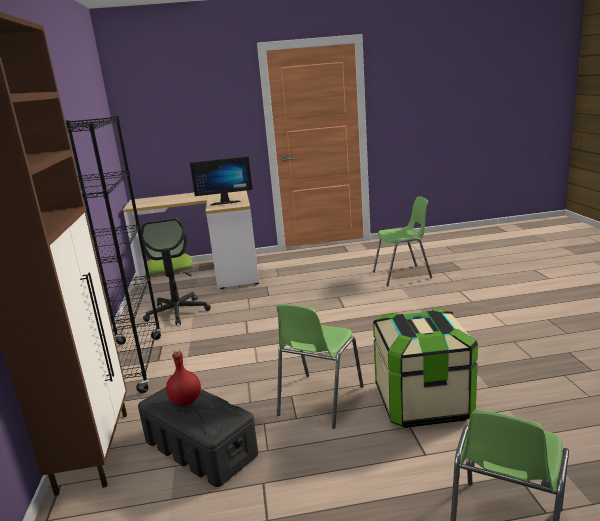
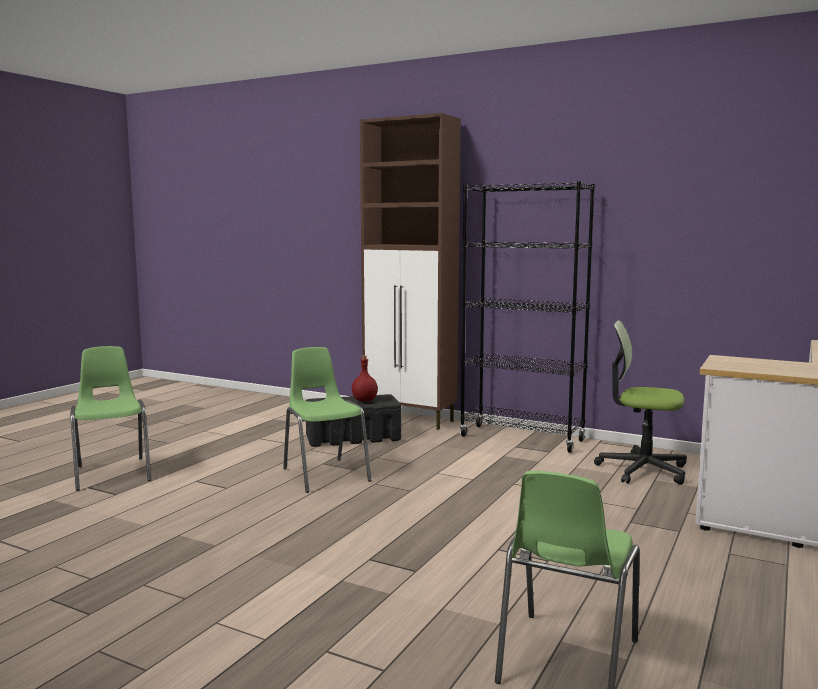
camera: 125 degrees right, 10 degrees down
monitor [190,156,253,206] -> none
storage box [373,309,478,428] -> none

